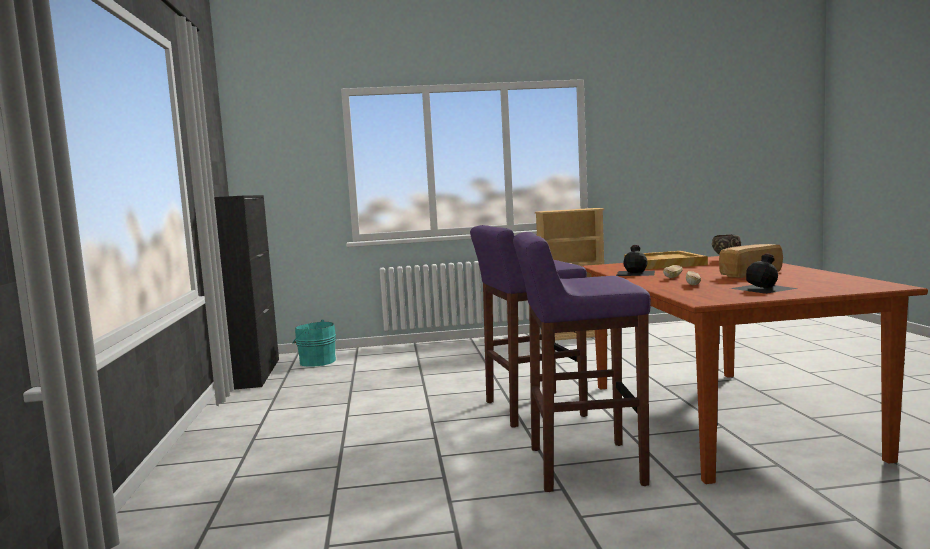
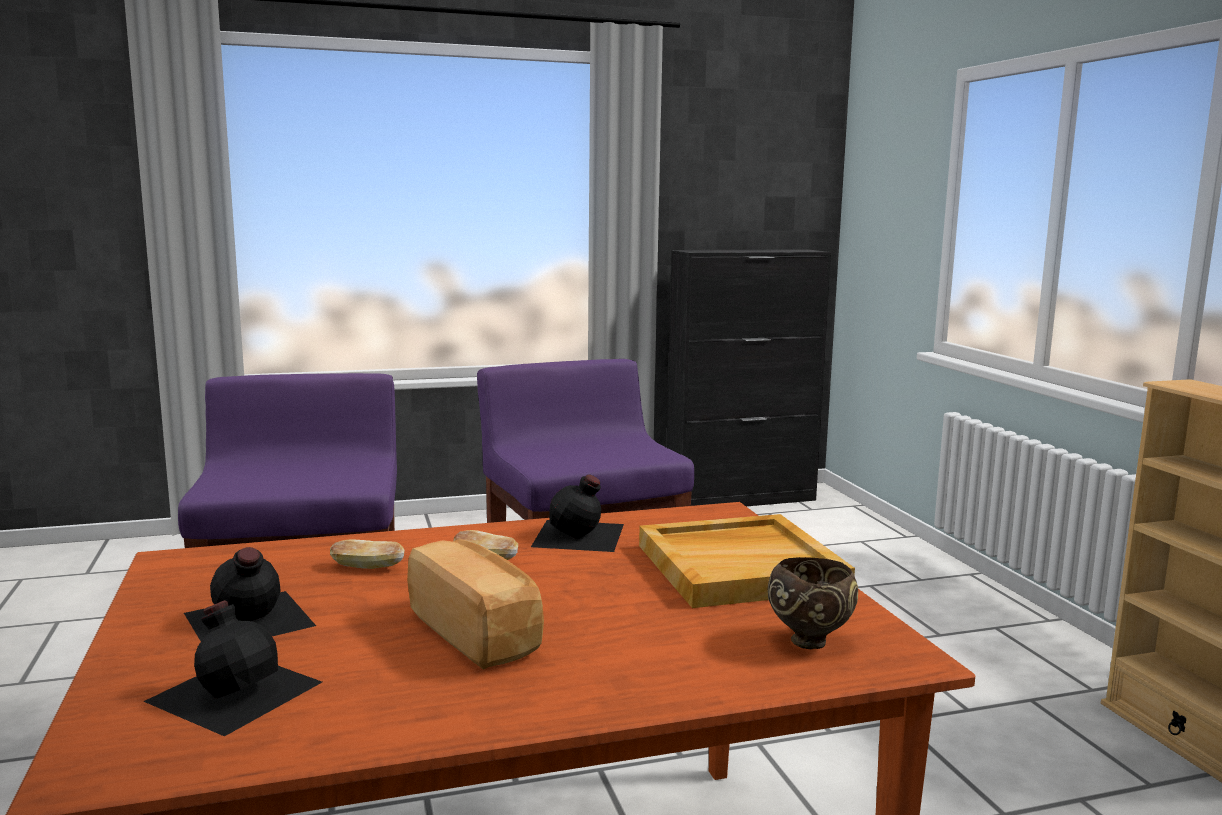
camera: 80 degrees right, 5 degrees up
turquoise bucket [292,320,336,367] -> none
none -> black bottle [143,600,322,736]

